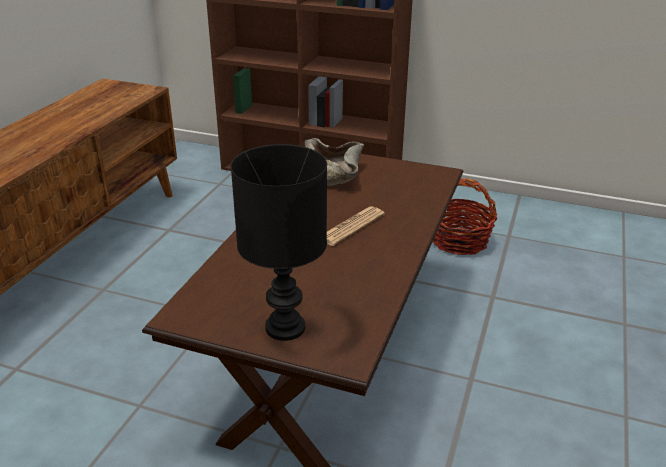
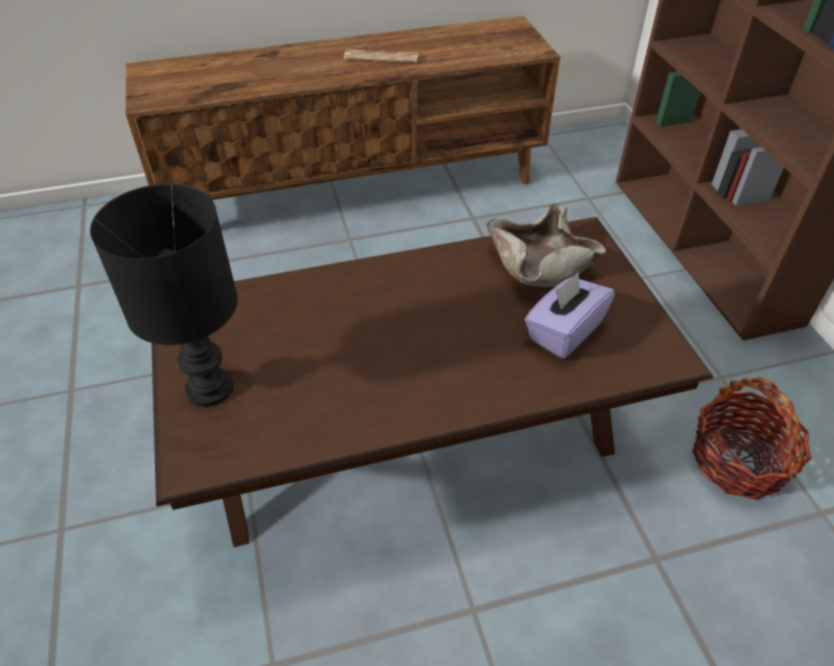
camera: 55 degrees right, 15 degrees up
newspaper [327,206,385,246] -> newspaper moved to [344,50,419,63]
none -> purple tissue box [525,272,615,359]

